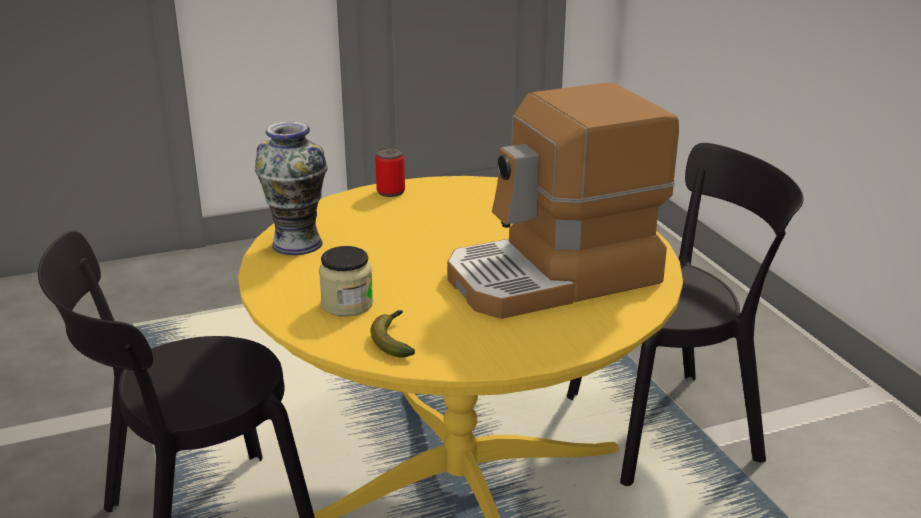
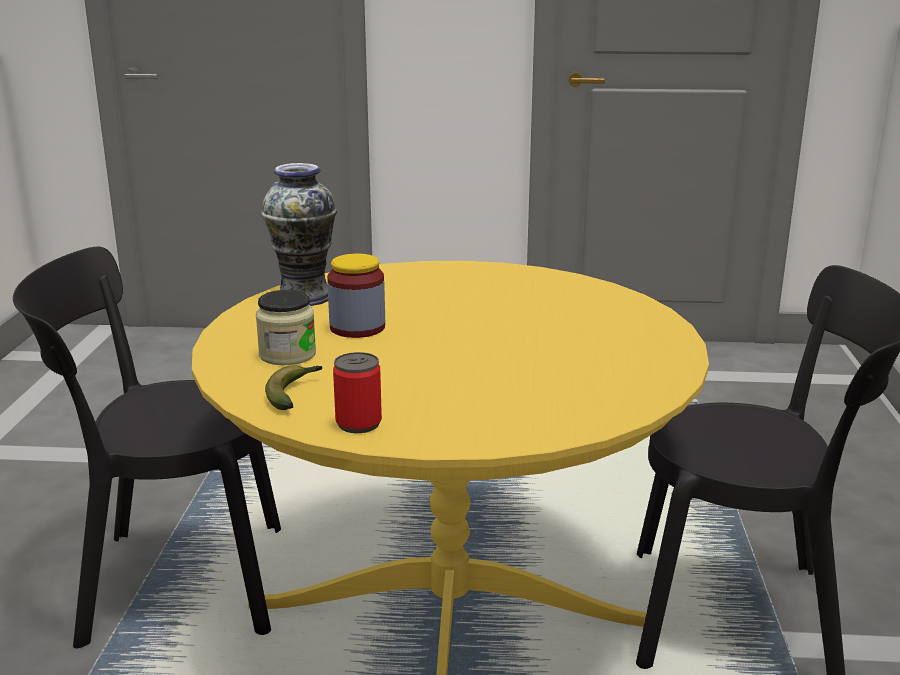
camera: 25 degrees right, 5 degrees down
can [375,147,405,197] -> can moved to [333,352,382,433]
coffee machine [447,83,679,319] -> none
none -> jar [327,254,385,338]

